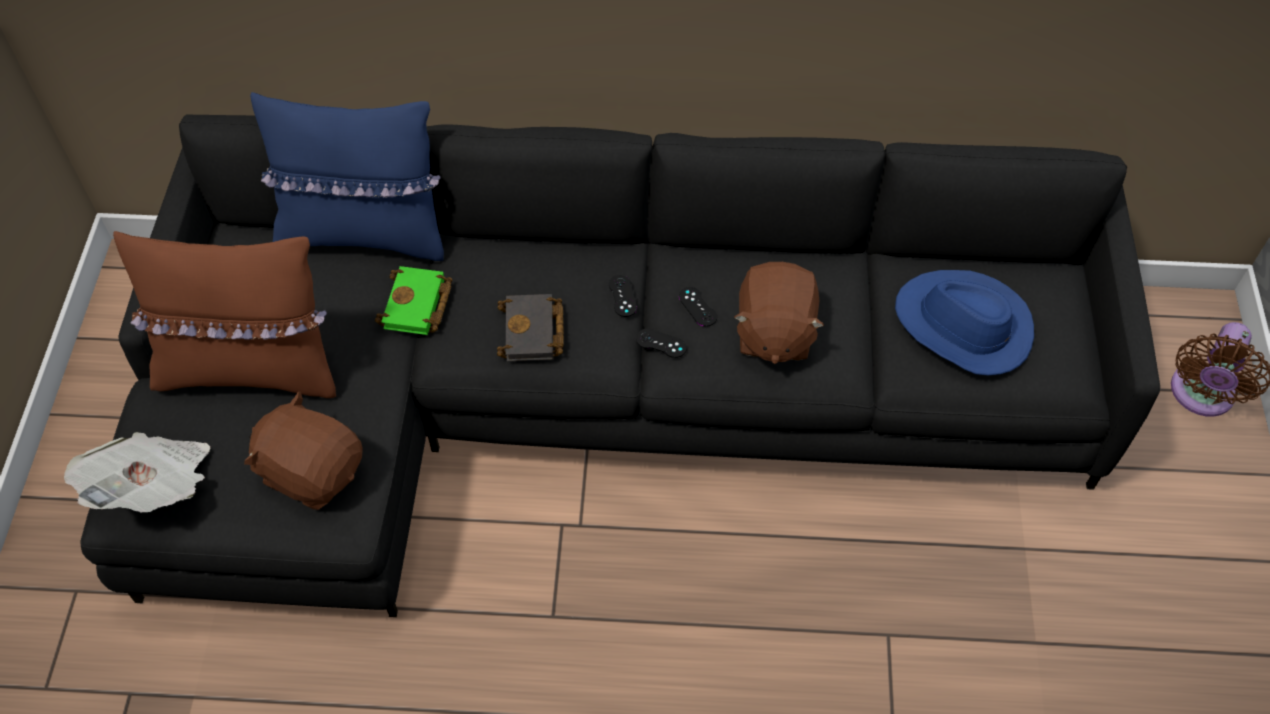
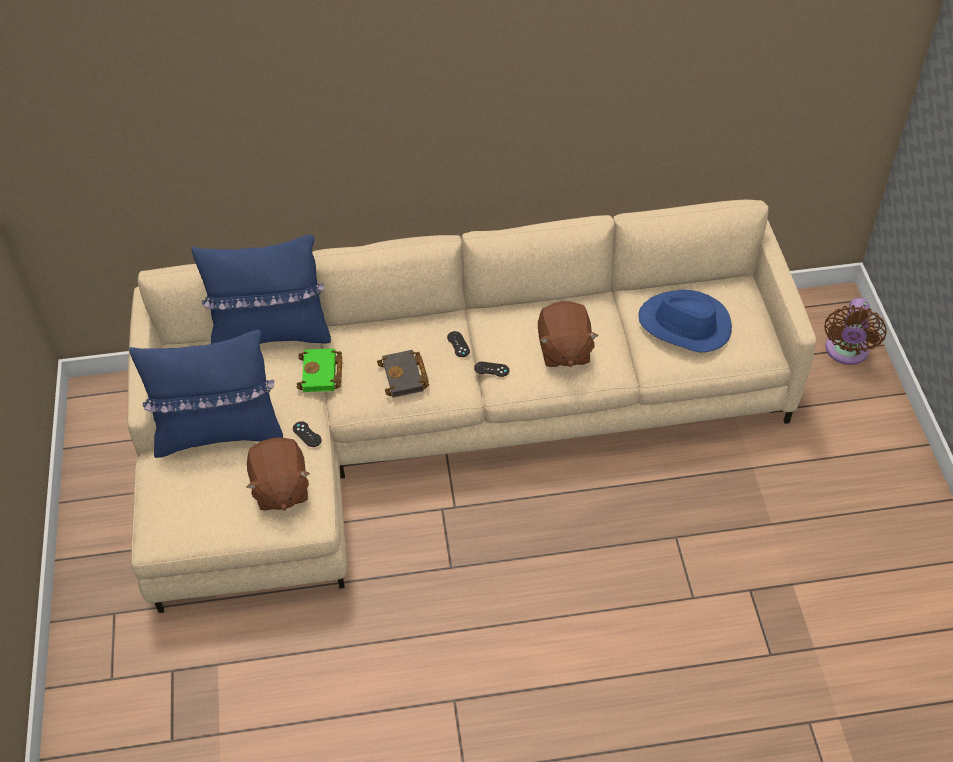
camera: 10 degrees left, 5 degrees down
newspaper [64,432,211,513] -> none
black sofa [80,114,1160,617] -> beige sofa [127,200,816,613]
brown pillow [113,231,336,398] -> blue pillow [129,330,283,458]
brown plush toy [244,391,363,510] -> brown plush toy turned 120 degrees counterclockwise [246,437,310,511]
black game controller [679,287,717,327] -> black game controller moved to [293,421,322,447]

